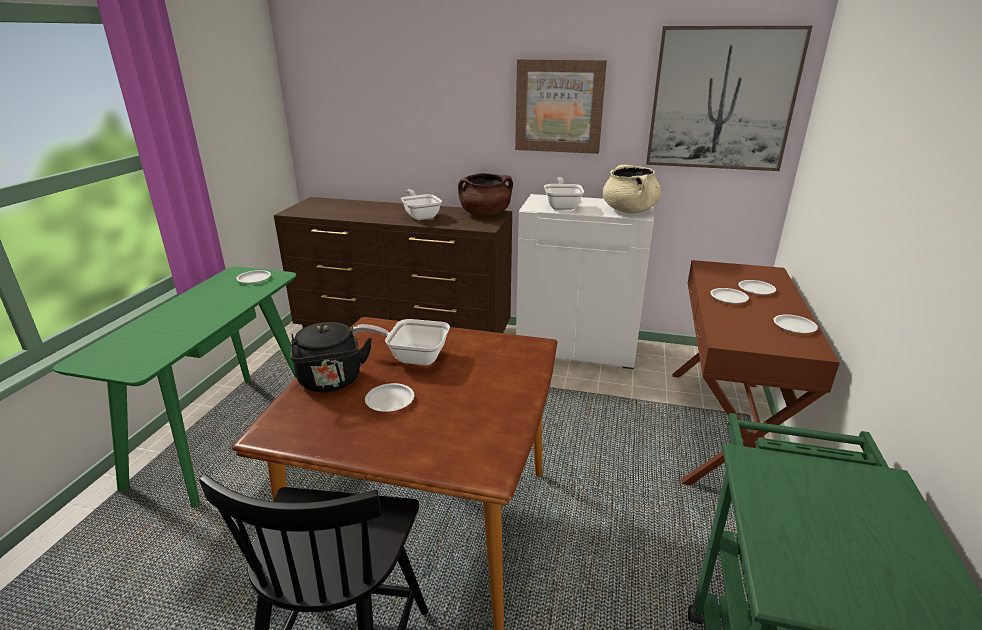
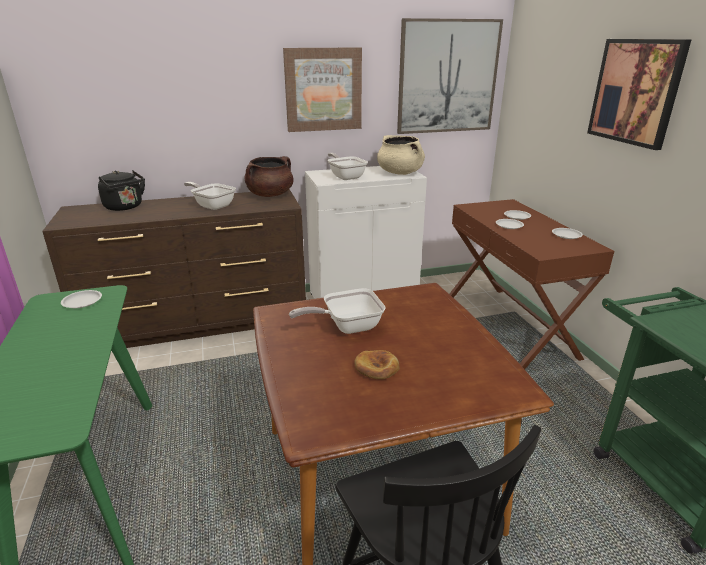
camera: 30 degrees left, 0 degrees up
black kettle [291,322,372,392] -> black kettle moved to [98,170,145,211]
white plate [365,383,414,412] -> bread [355,350,400,379]
none -> picture [587,39,691,150]

